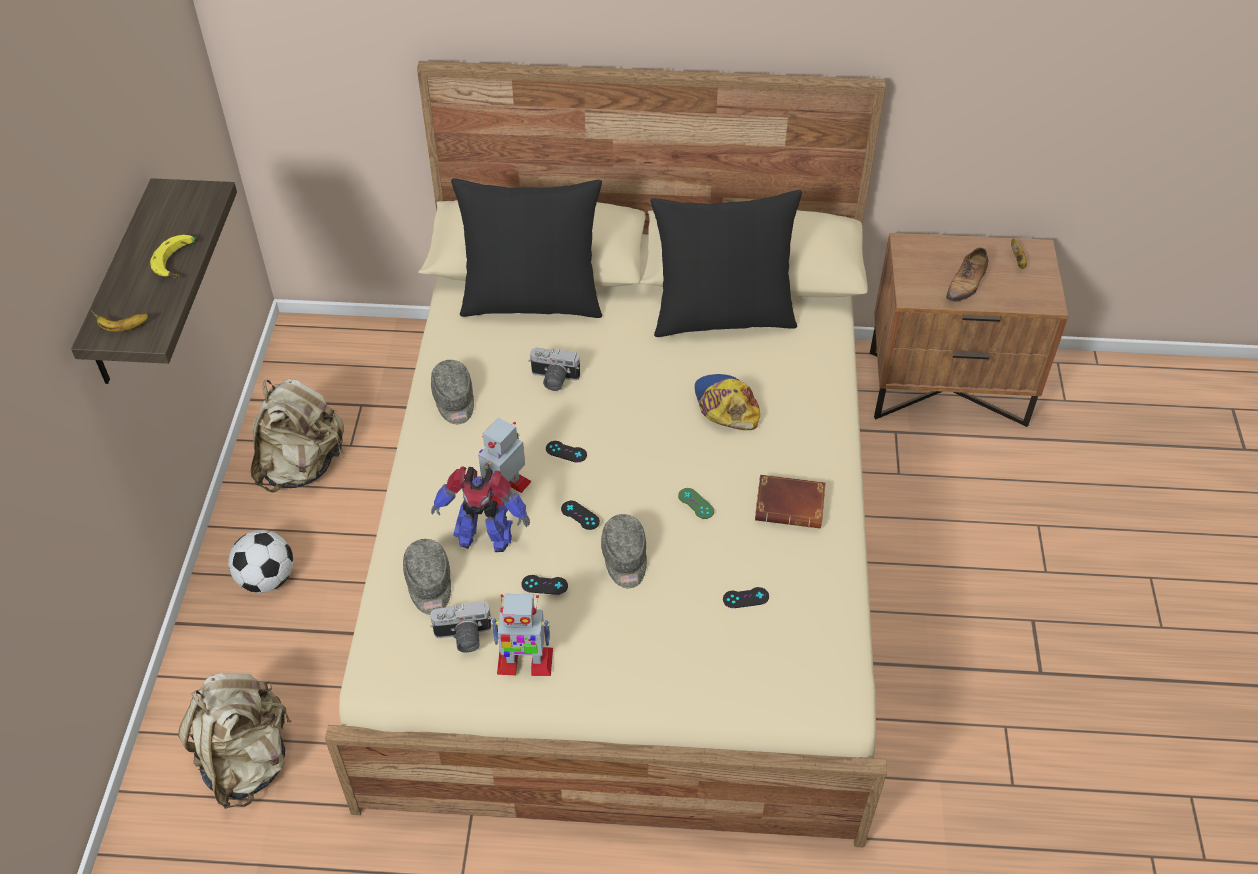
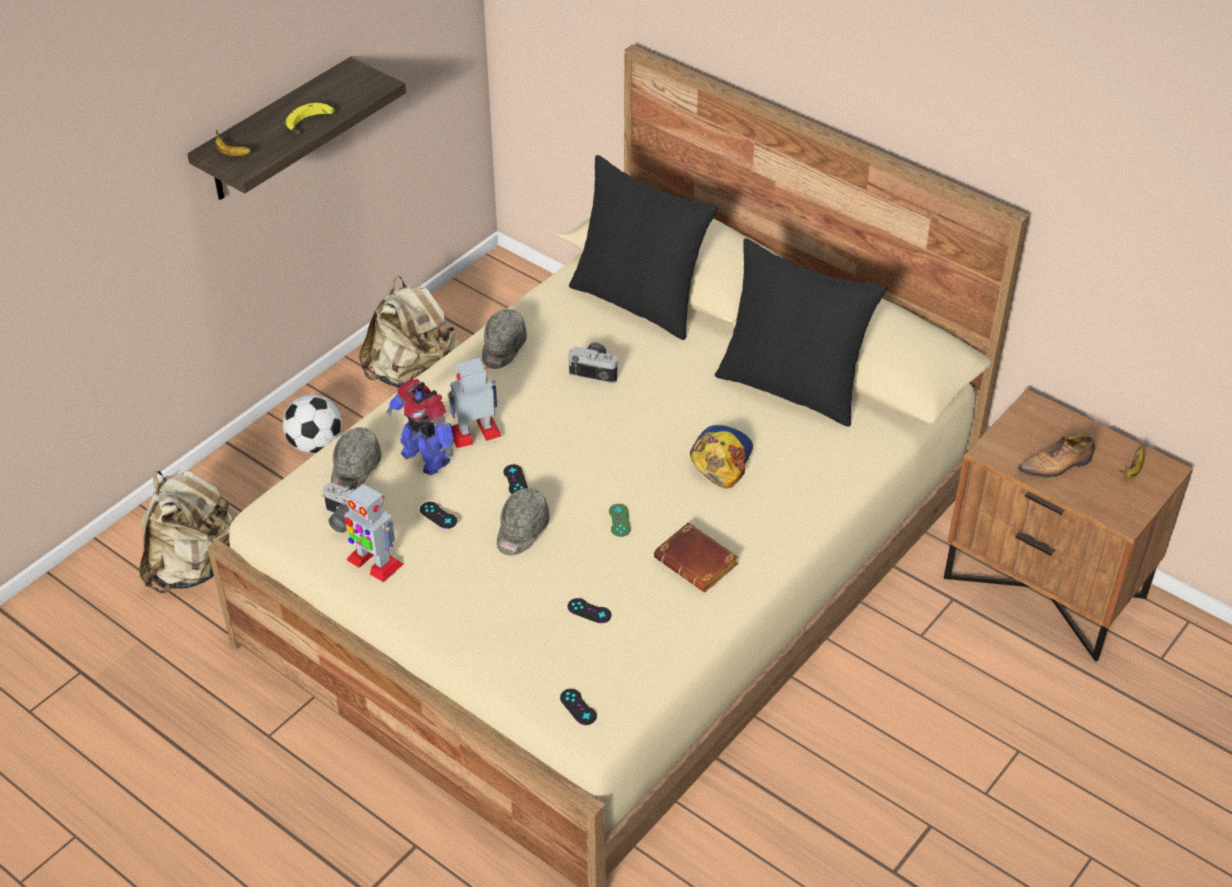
camera: 35 degrees right, 5 degrees down
camera [528,348,580,391] -> camera turned 150 degrees clockwise [568,342,620,384]
black game controller [546,441,587,463] -> black game controller moved to [560,689,597,725]

